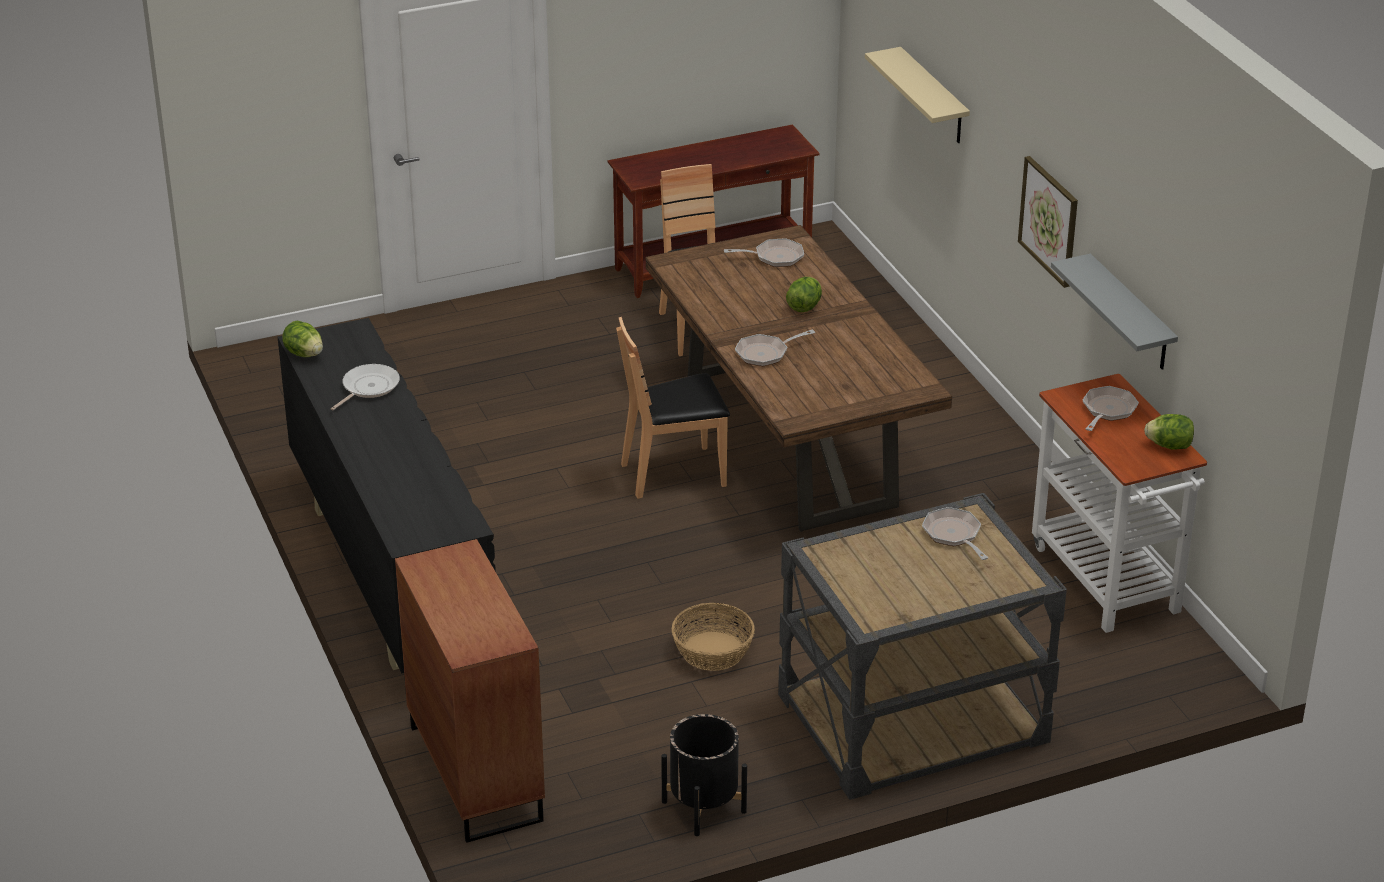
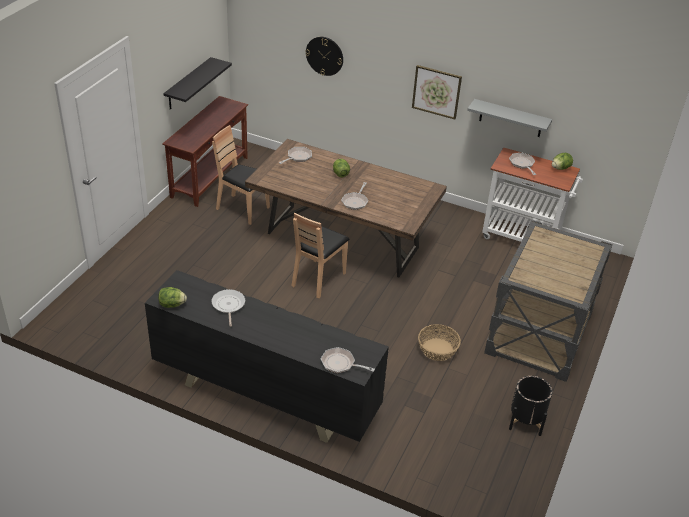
camera: 45 degrees left, 5 degrees up
brown dresser [395,539,545,843] -> none
beige shelf [865,47,970,143] -> wall clock [305,37,343,76]
frying pan [922,507,988,560] -> frying pan moved to [321,347,375,373]
none -> black shelf [163,57,232,110]

